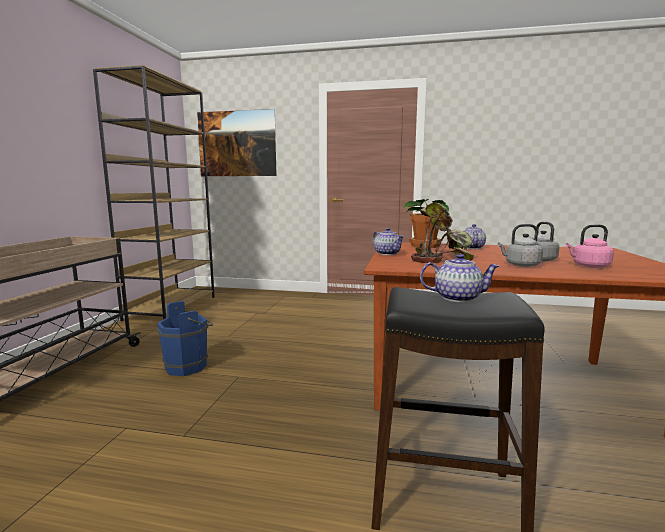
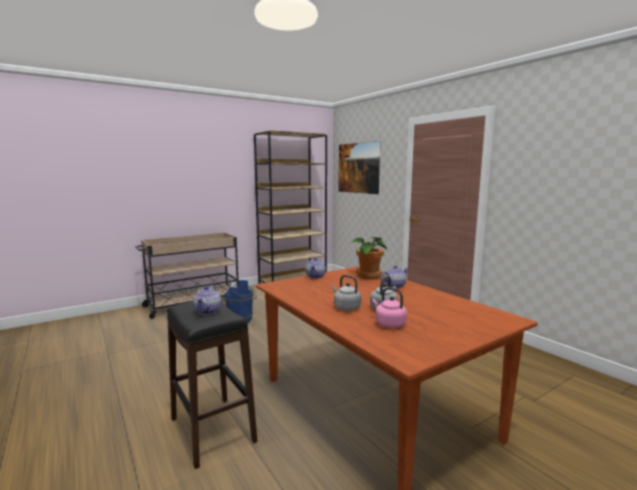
camera: 45 degrees right, 0 degrees up
potted plant [411,203,474,263] -> none
teapot [420,254,499,302] -> teapot turned 45 degrees clockwise [193,286,221,315]

